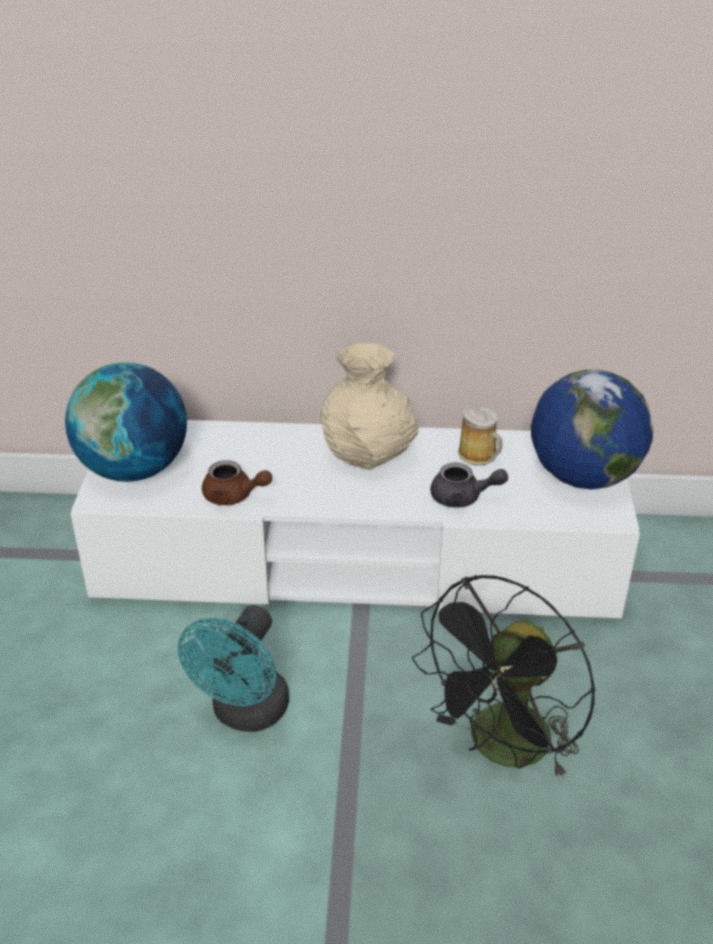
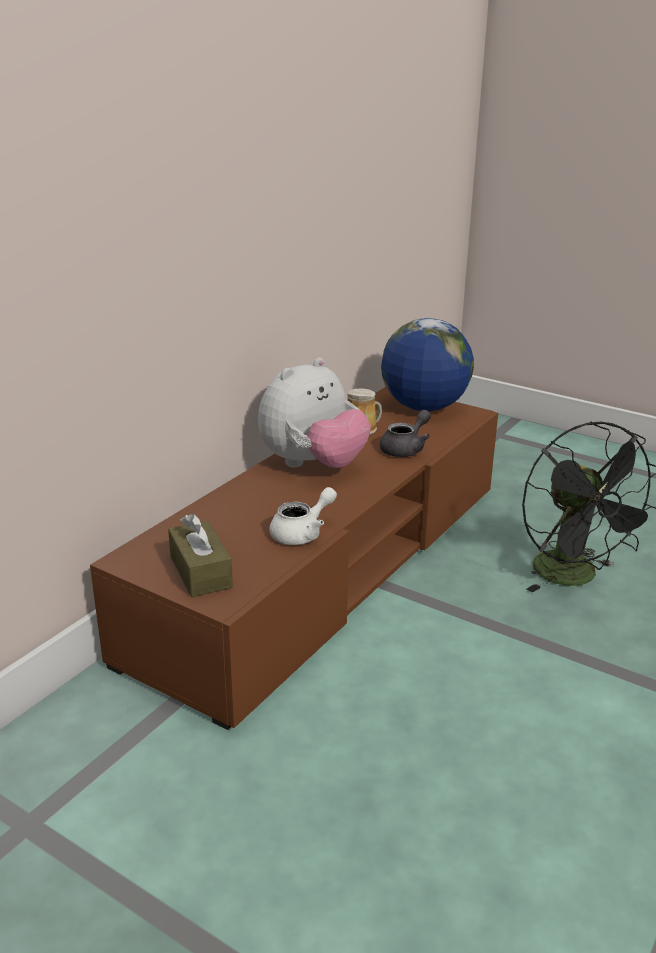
camera: 60 degrees left, 10 degrees down
globe [65,363,187,482] -> brown tissue box [168,513,233,597]
white tv stand [70,420,640,618] -> brown tv stand [90,387,498,730]
turquoise fan [178,605,289,732] -> none
brown teapot [202,460,272,505] -> white teapot [270,487,337,545]
beige vase [321,343,419,469] -> plush toy [258,357,371,468]

